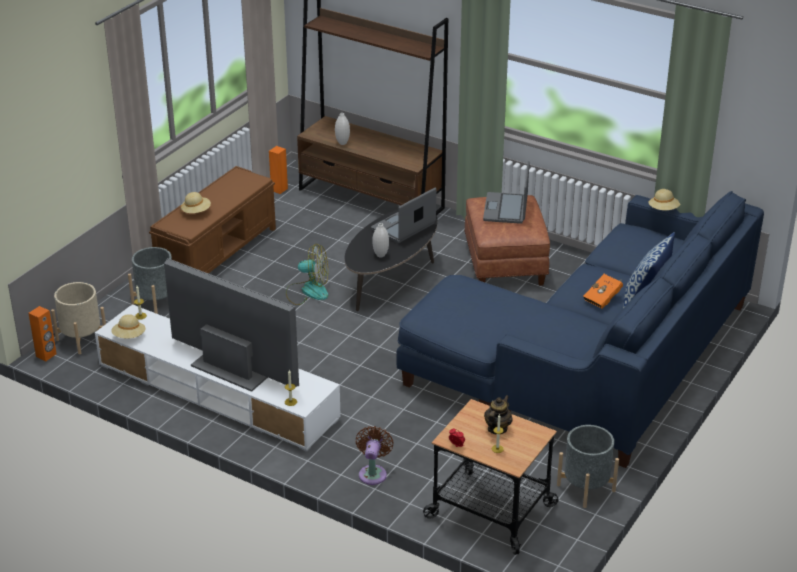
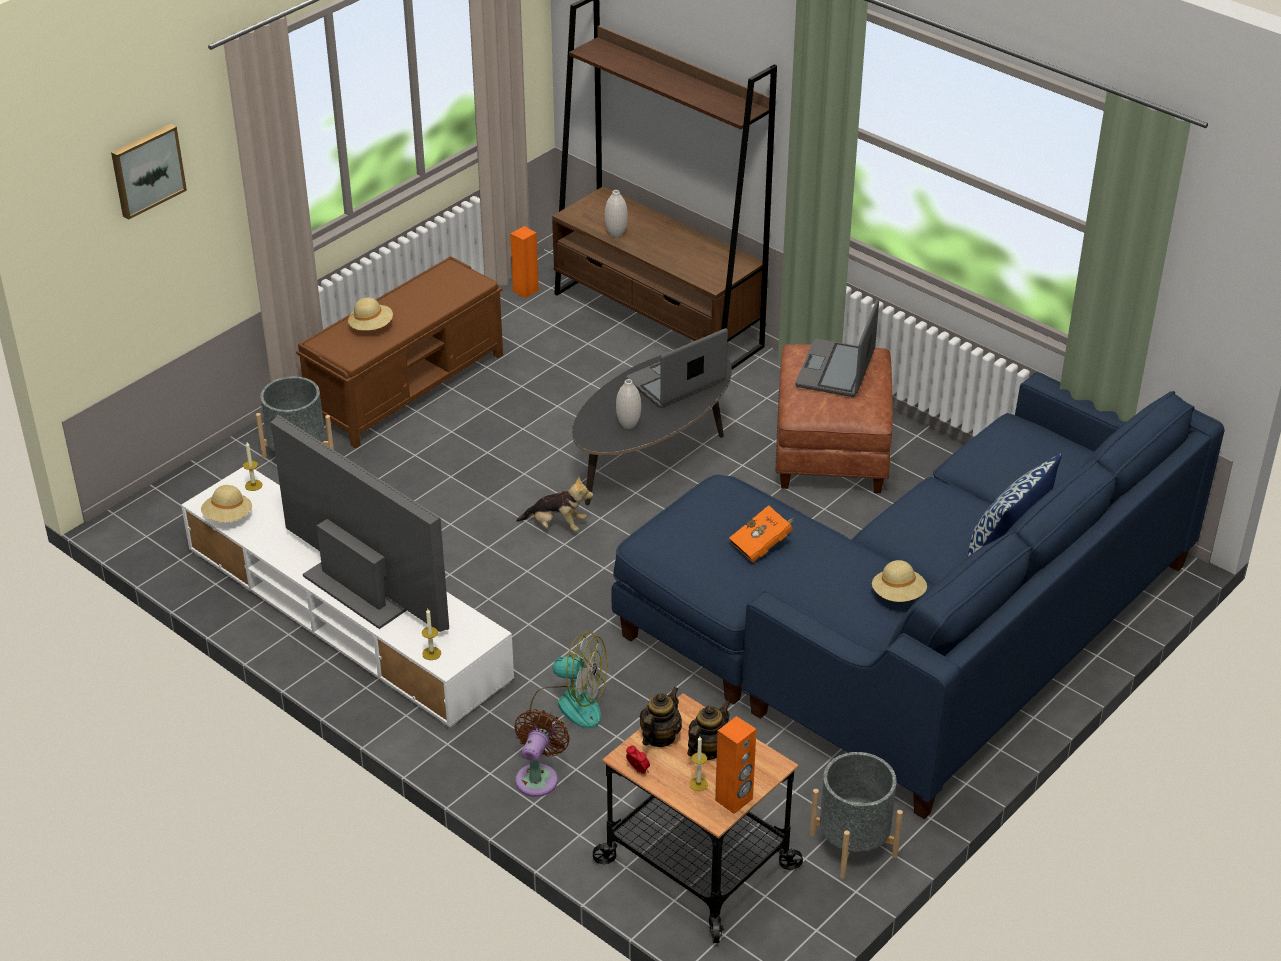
camera: 10 degrees right, 5 degrees up
orange speaker [29,306,57,361] -> orange speaker moved to [715,716,756,814]
beige planter [51,282,106,354] -> none
fan [286,244,328,305] -> fan moved to [529,631,607,730]
orange book [583,274,623,309] -> orange book moved to [729,505,794,562]
beige hat [648,189,681,210] -> beige hat moved to [872,560,927,602]
none -> picture [111,124,187,220]
none -> plush toy [517,476,593,531]
none -> teapot [640,686,682,747]

